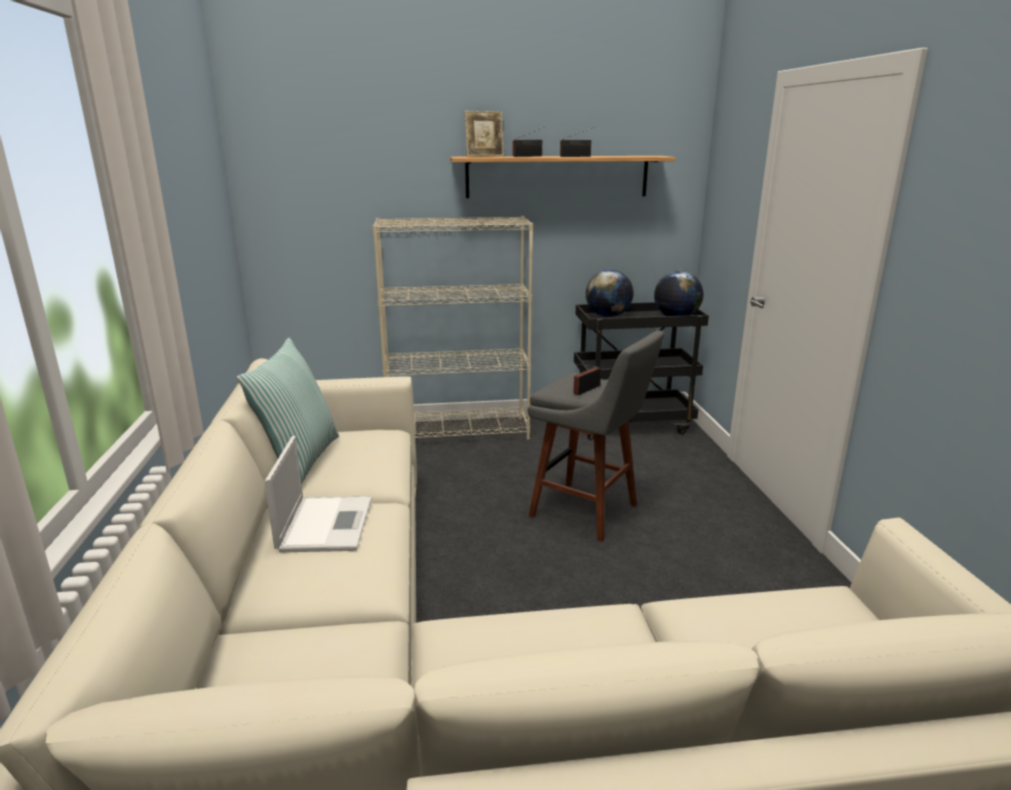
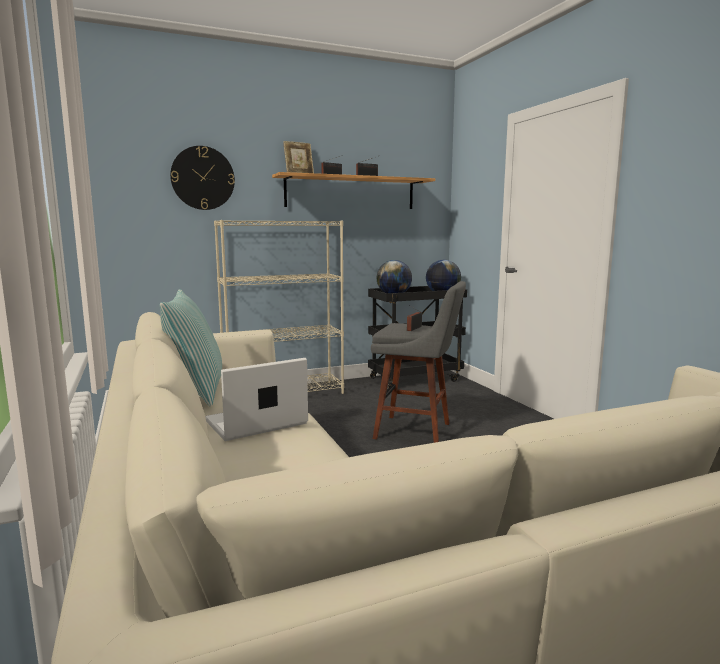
camera: 15 degrees left, 10 degrees down
laptop [264,436,372,552] -> laptop turned 105 degrees counterclockwise [205,358,308,441]
none -> wall clock [170,146,235,210]

